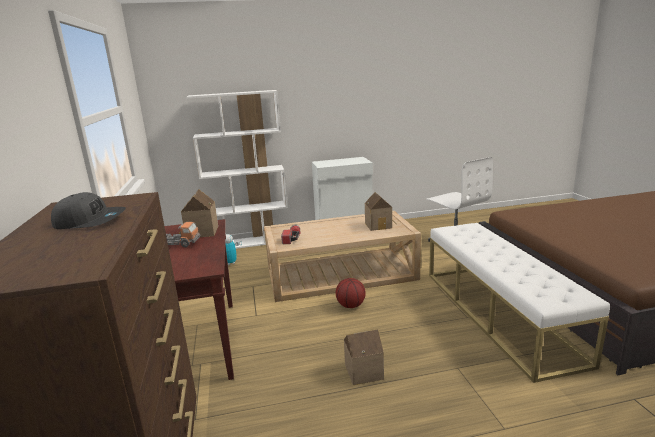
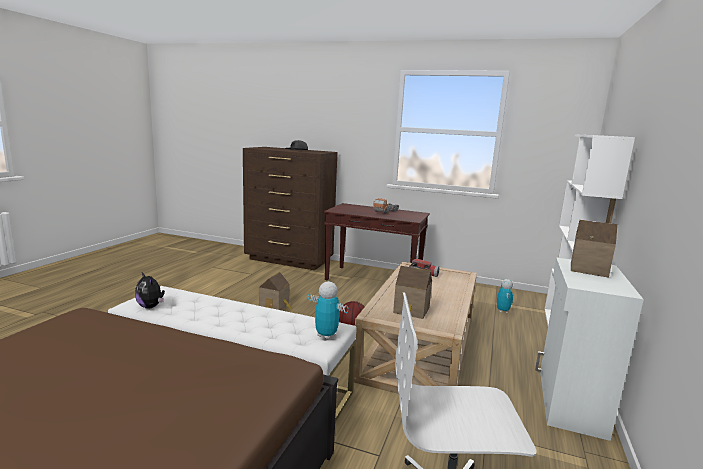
camera: 120 degrees right, 5 degrees down
toy house [179,190,218,237] -> toy house moved to [571,220,618,278]
none -> plush toy [135,272,165,309]
none -> toy robot [308,281,349,339]

